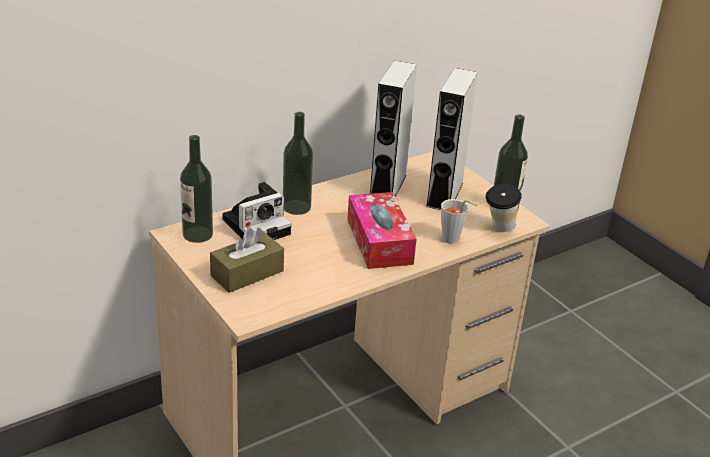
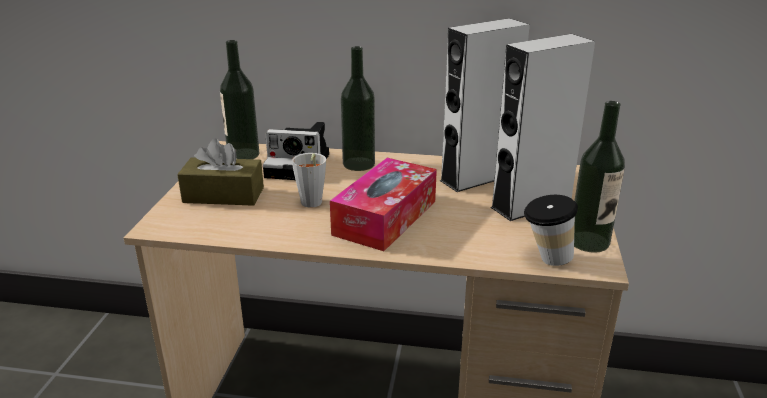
camera: 45 degrees right, 5 degrees down
grey cup [441,199,477,244] -> grey cup moved to [292,153,326,208]

